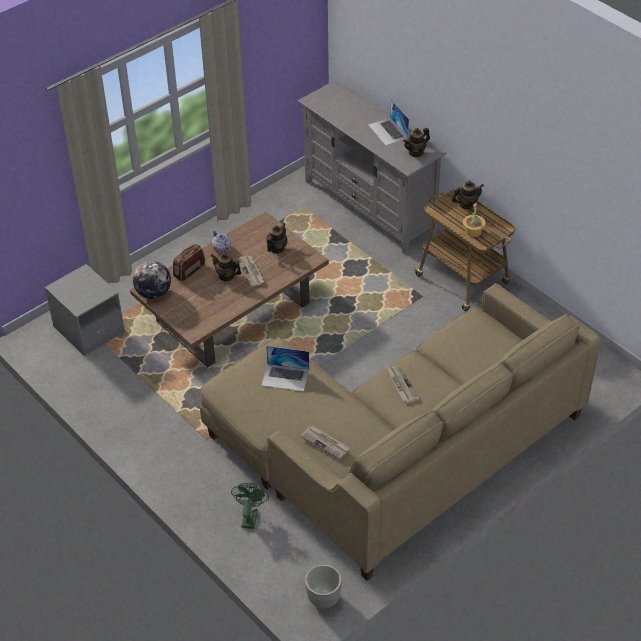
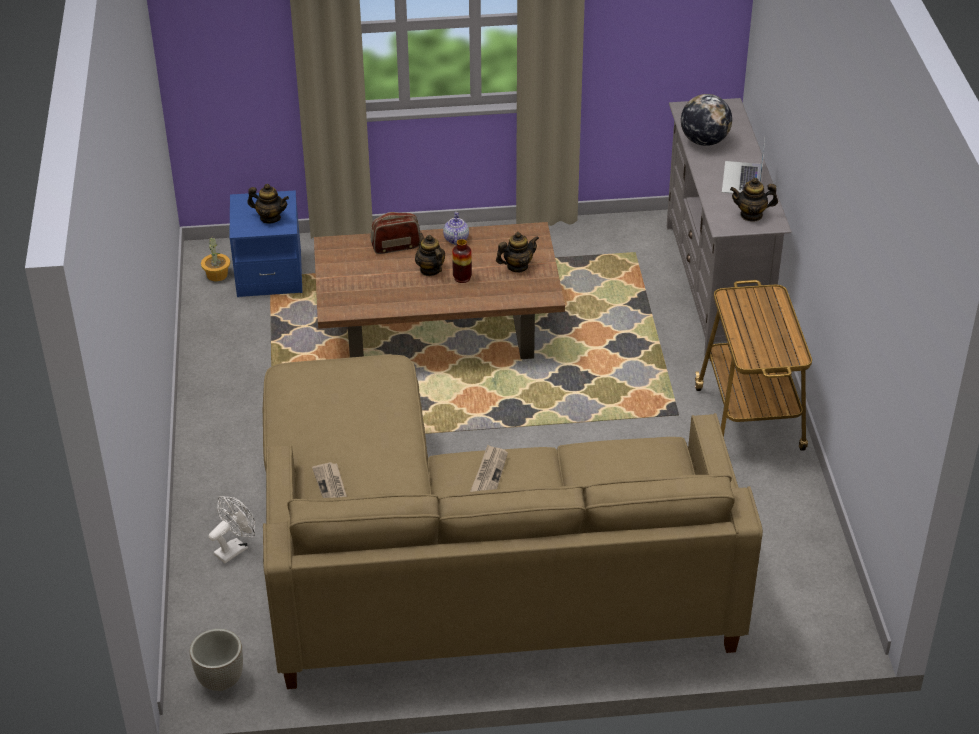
camera: 35 degrees right, 5 degrees down
grey nightstand [45,264,125,356] -> blue nightstand [229,190,302,297]
globe [133,261,171,299] -> globe moved to [681,94,732,146]
green fan [231,483,269,529] -> white fan [209,496,255,563]
newspaper [237,255,264,287] -> vase [452,239,472,283]
laptop [261,346,309,391] -> none
teapot [452,181,484,209] -> teapot moved to [247,184,289,223]
potted plant [463,202,486,237] -> potted plant moved to [201,237,230,281]

